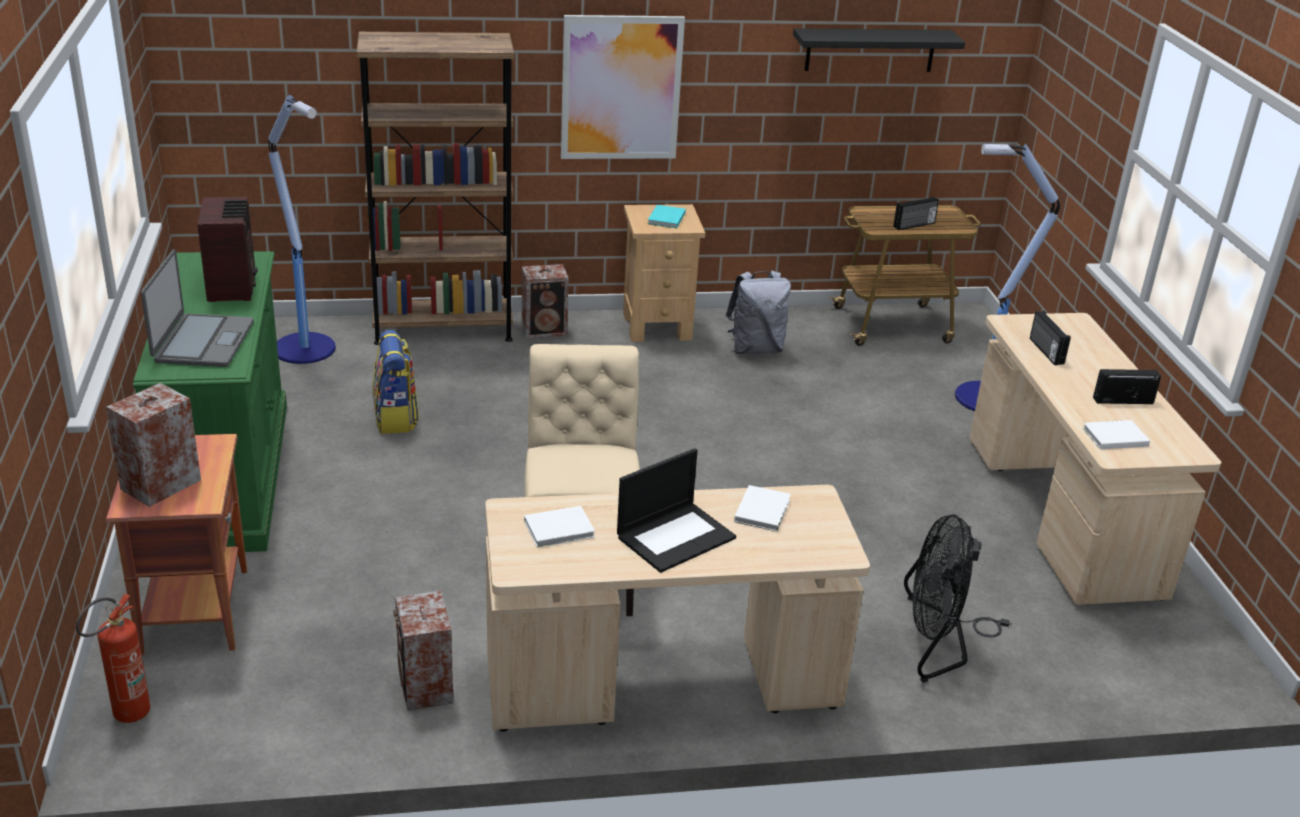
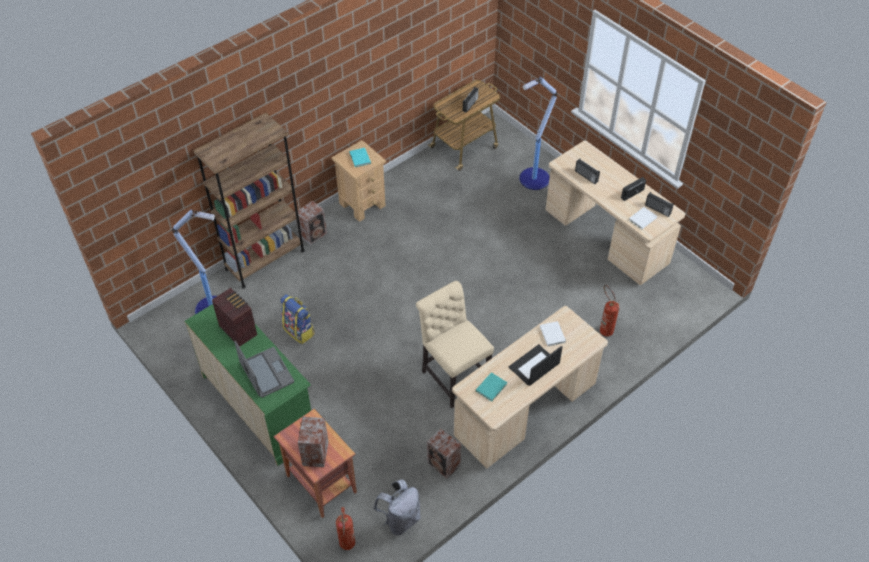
camera: 30 degrees left, 20 degrees up
white book [524,506,595,548] -> turquoise book [476,372,507,401]
picture [561,15,685,159] -> none
laptop [617,448,736,573] -> laptop turned 150 degrees counterclockwise [509,344,562,386]
grey backpack [725,270,791,354] -> grey backpack moved to [373,480,421,535]
black shelf [793,28,965,72] -> none
black fan [904,514,1012,683] -> fire extinguisher [600,285,619,337]
none -> radio [645,192,674,217]

